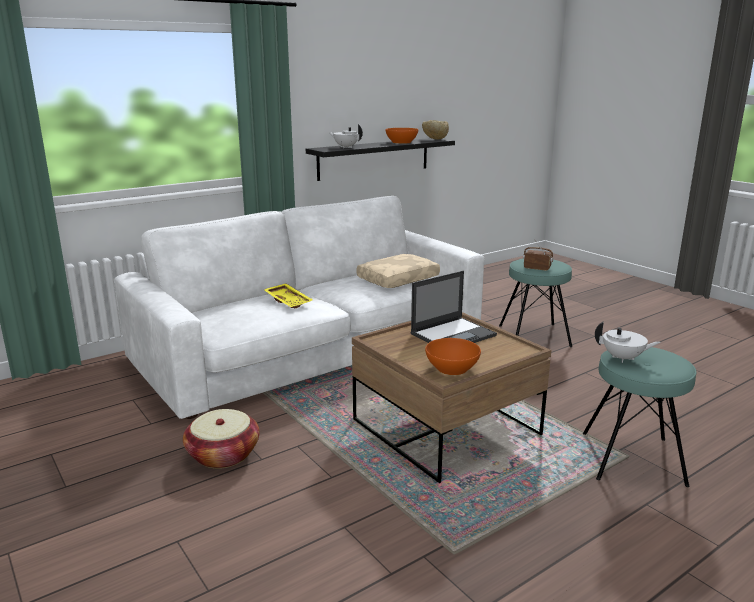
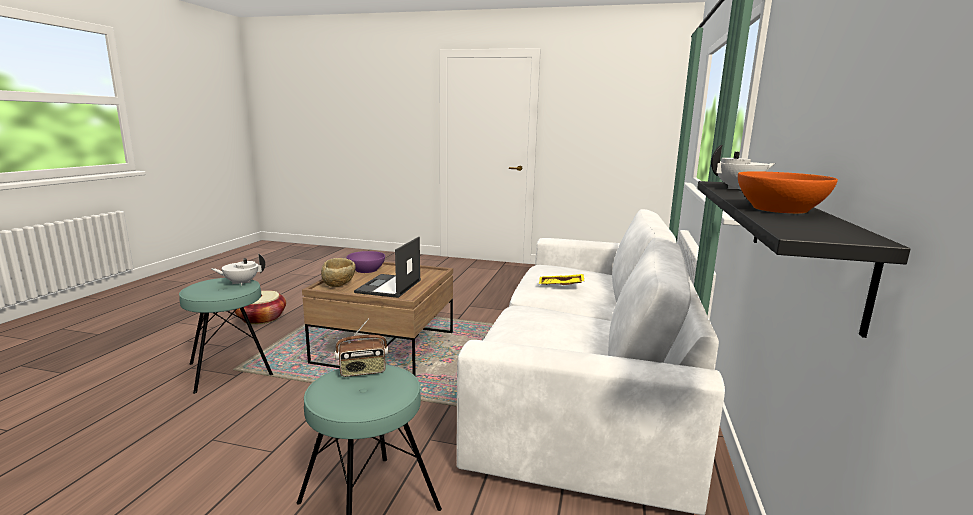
camera: 140 degrees right, 5 degrees down
basket [183,409,260,469] -> basket moved to [235,290,286,324]
beige pillow [356,254,440,288] -> none
beige bowl [422,120,449,140] -> beige bowl moved to [321,258,356,287]
orange bowl [425,338,481,375] -> purple bowl [346,251,385,273]

